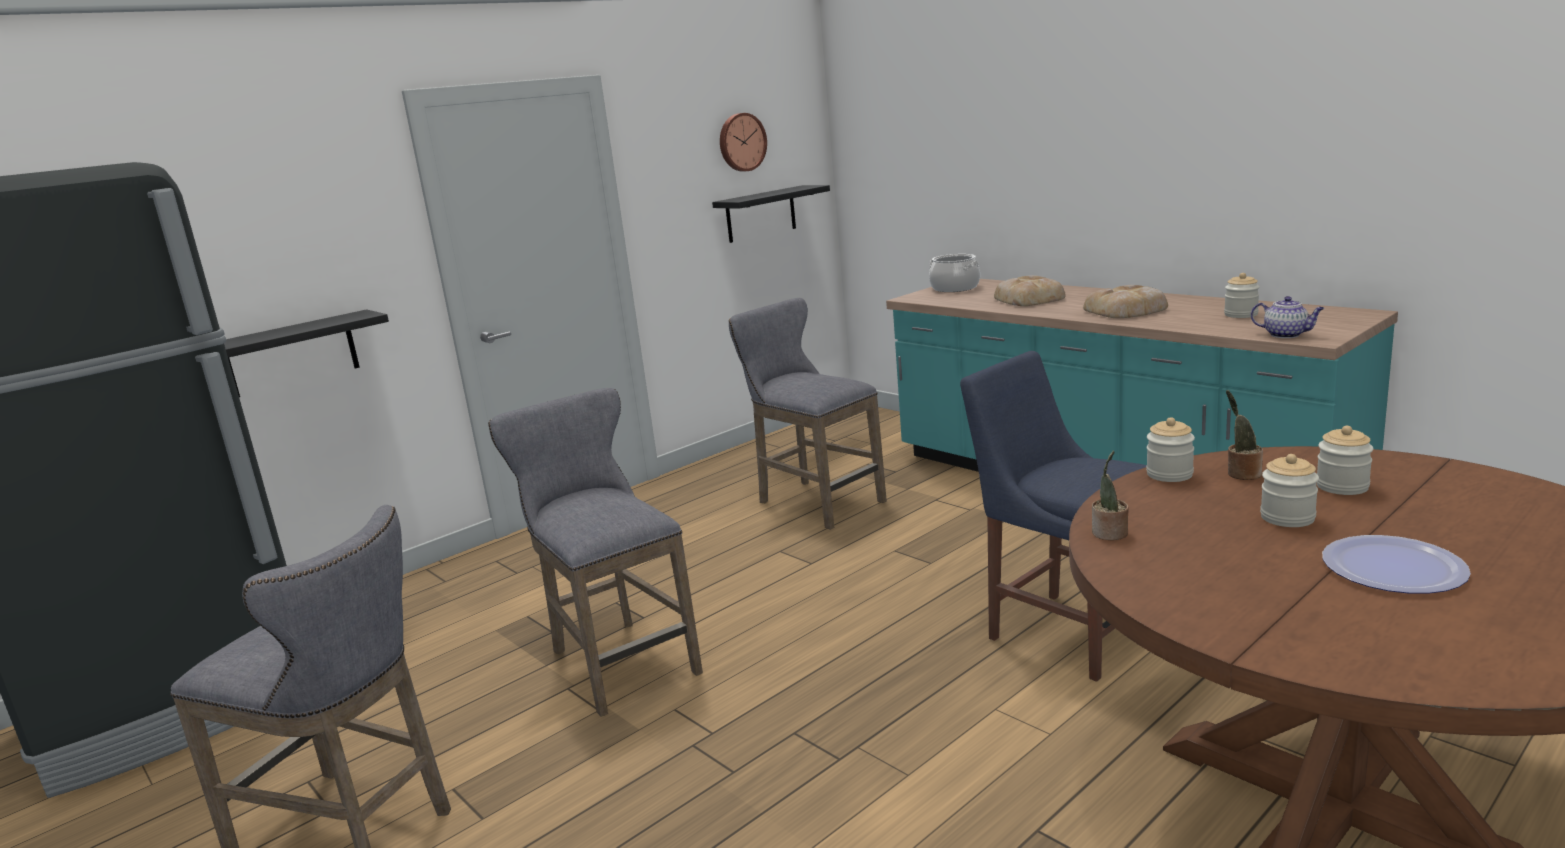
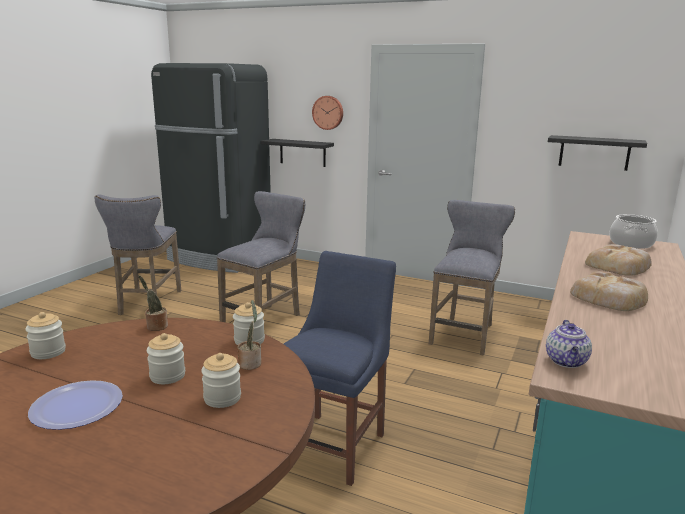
camera: 65 degrees right, 0 degrees up
wall clock [720,113,767,171] -> wall clock moved to [312,96,343,130]
jar [1224,273,1260,318] -> jar moved to [25,312,66,359]

